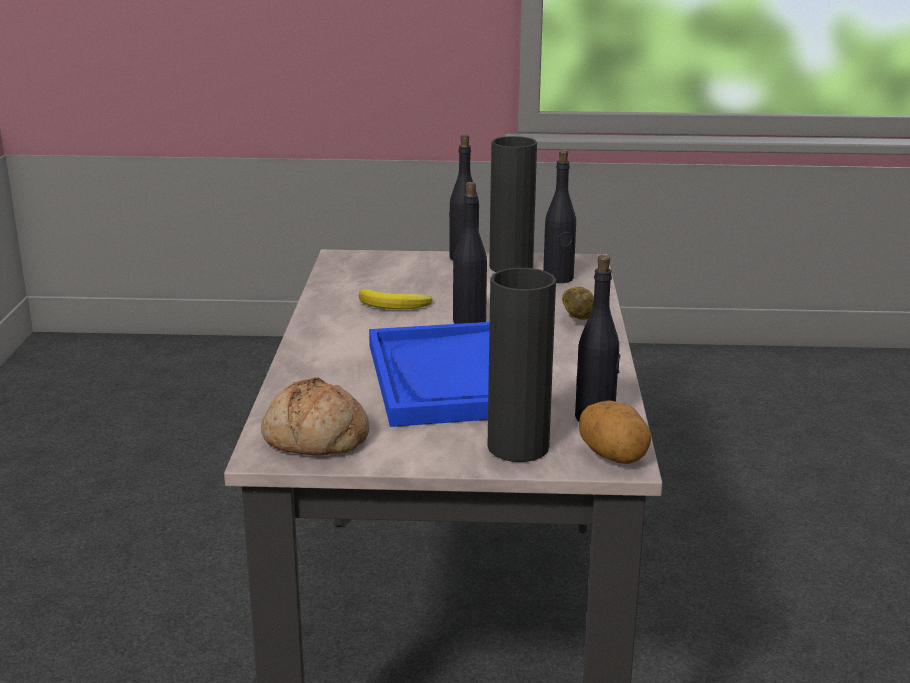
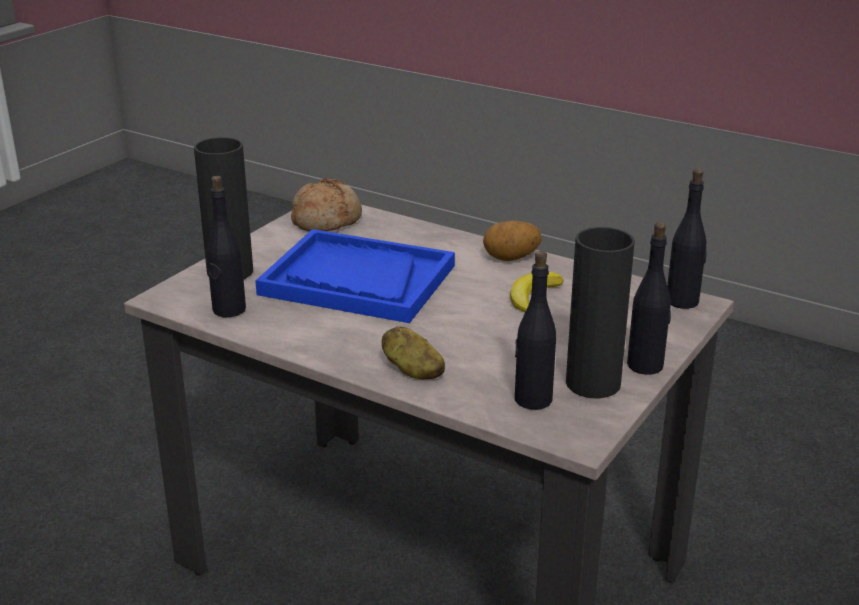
camera: 120 degrees right, 5 degrees up
black bottle [453,182,487,324] -> black bottle moved to [667,169,706,309]
potato [578,400,651,464] -> potato moved to [483,221,542,261]

